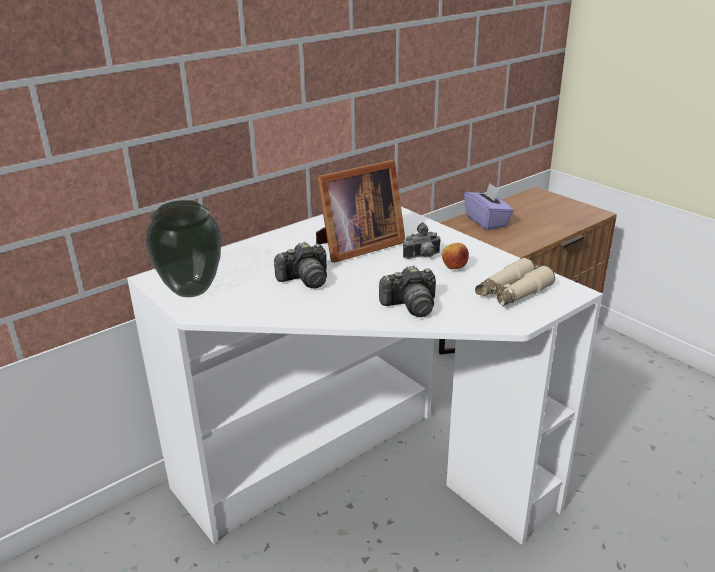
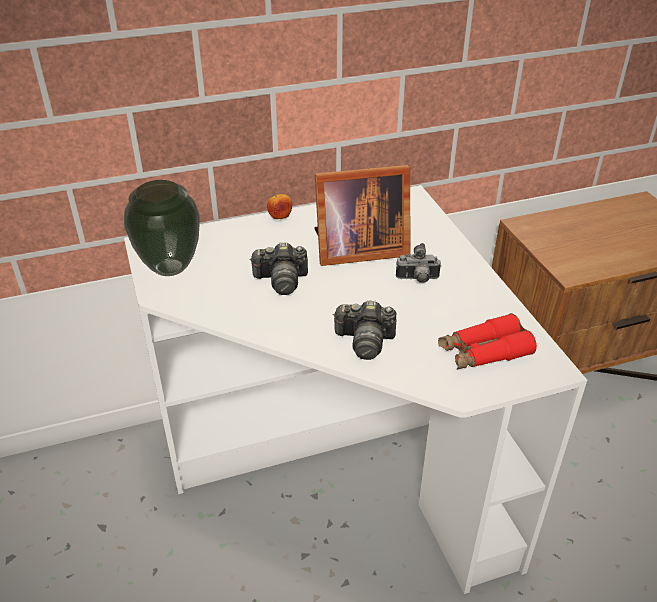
camera: 20 degrees right, 10 degrees up
apple [442,243,469,269] -> apple moved to [267,194,292,219]
purple tissue box [464,183,514,230] -> none
beige binoculars [475,257,555,306] -> red binoculars [438,313,537,370]

